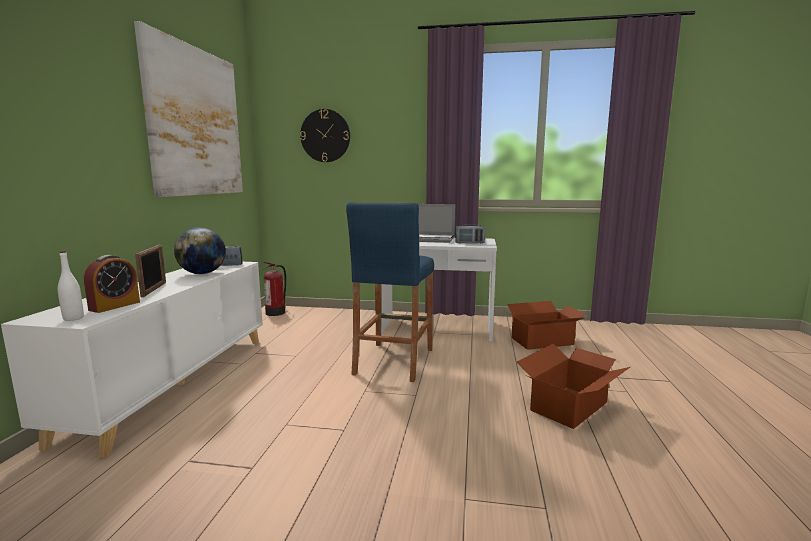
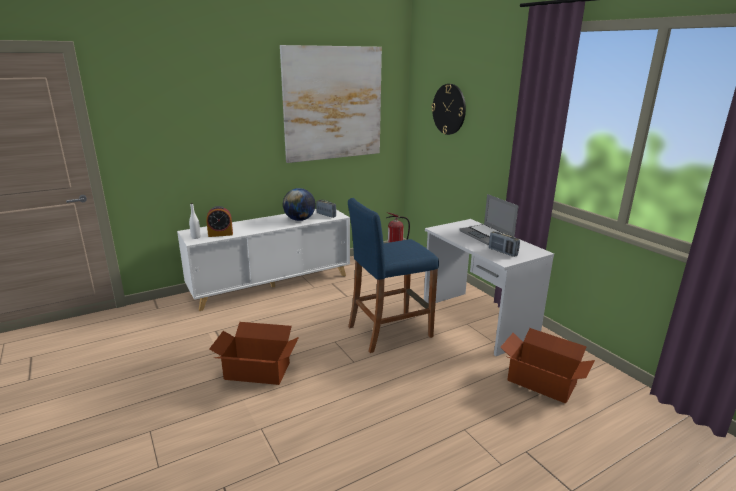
camera: 50 degrees right, 10 degrees up
picture frame [135,245,166,298] -> none
cardboard box [517,344,630,429] -> cardboard box moved to [209,322,299,385]

